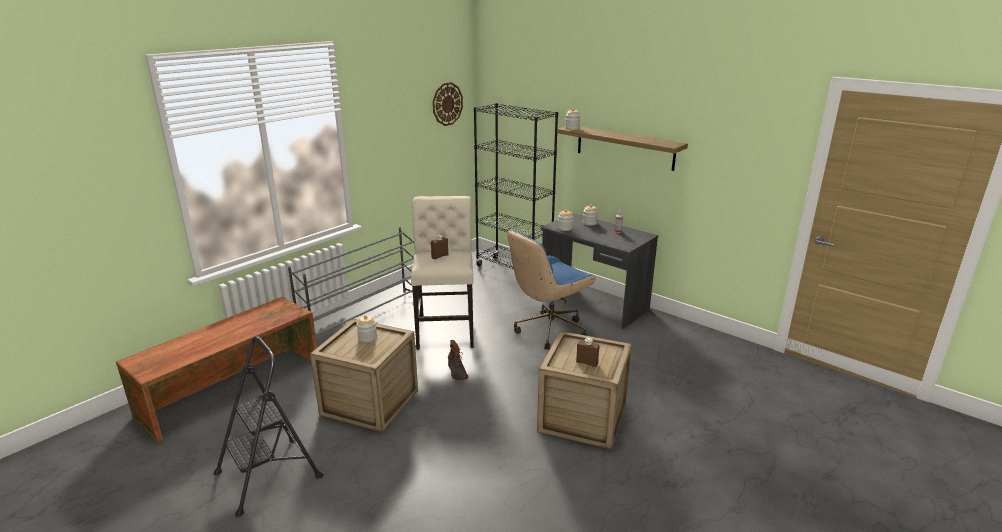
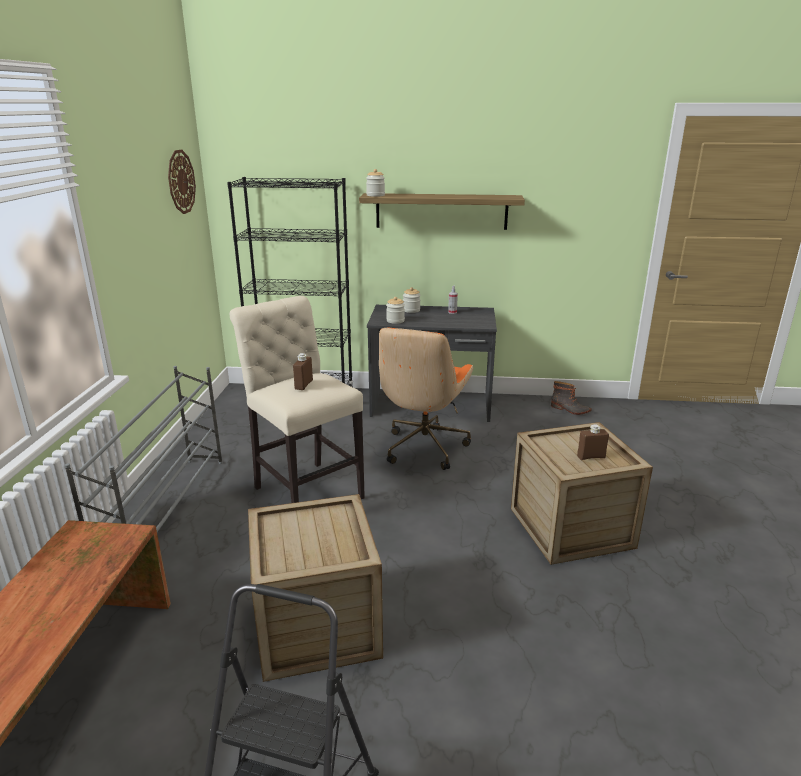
camera: 35 degrees left, 0 degrees up
jar [356,315,377,343] -> none
boot [448,340,468,380] -> boot moved to [551,381,592,415]
blue office chair [508,230,596,350] -> orange office chair [379,328,473,470]

